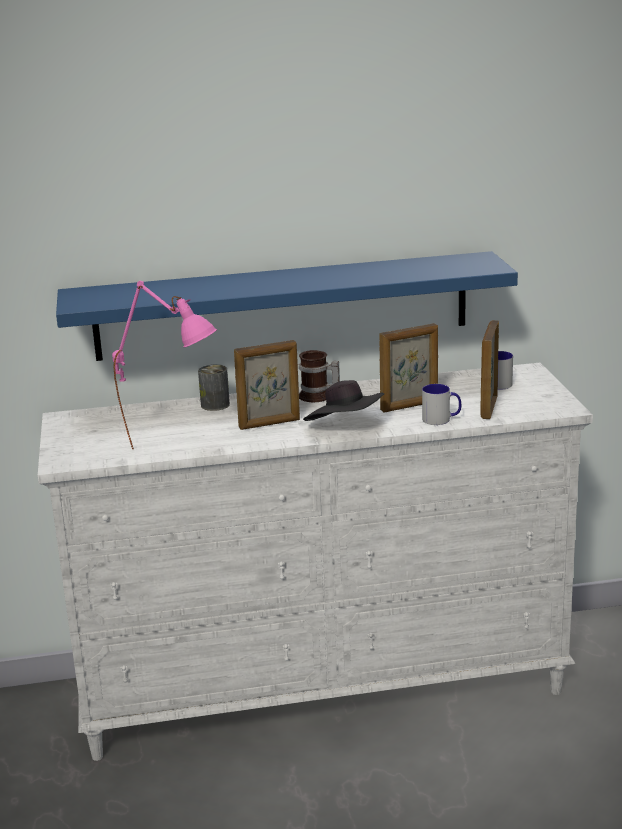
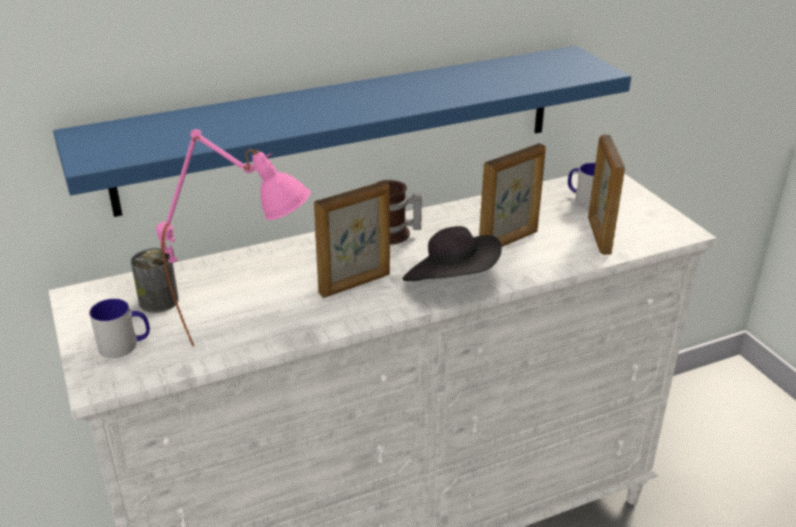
camera: 15 degrees left, 10 degrees up
can [198,364,230,411] -> can moved to [131,248,179,313]
mug [422,384,461,425] -> mug moved to [89,299,150,358]

